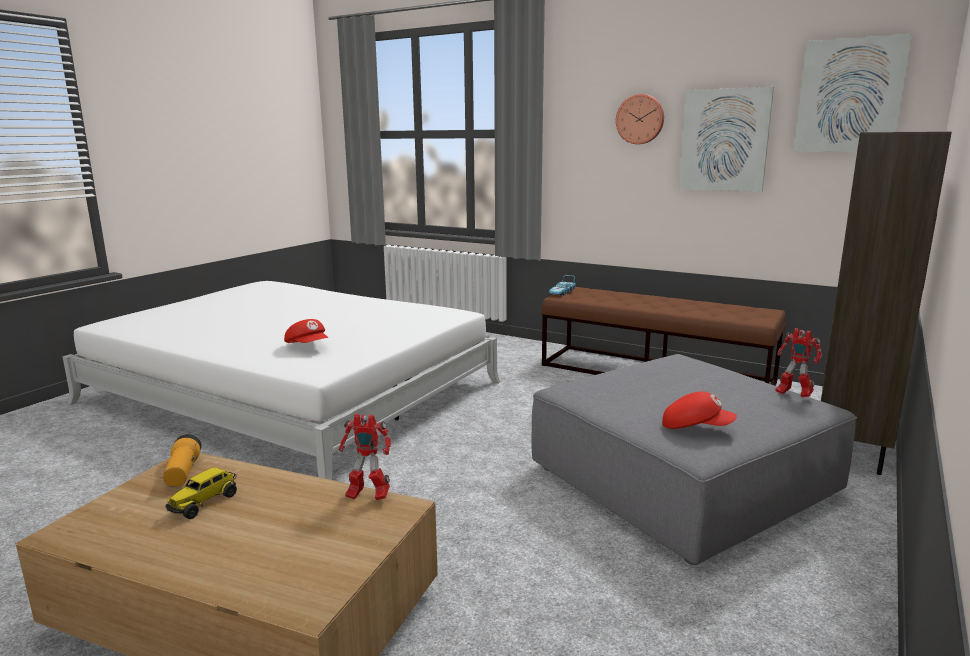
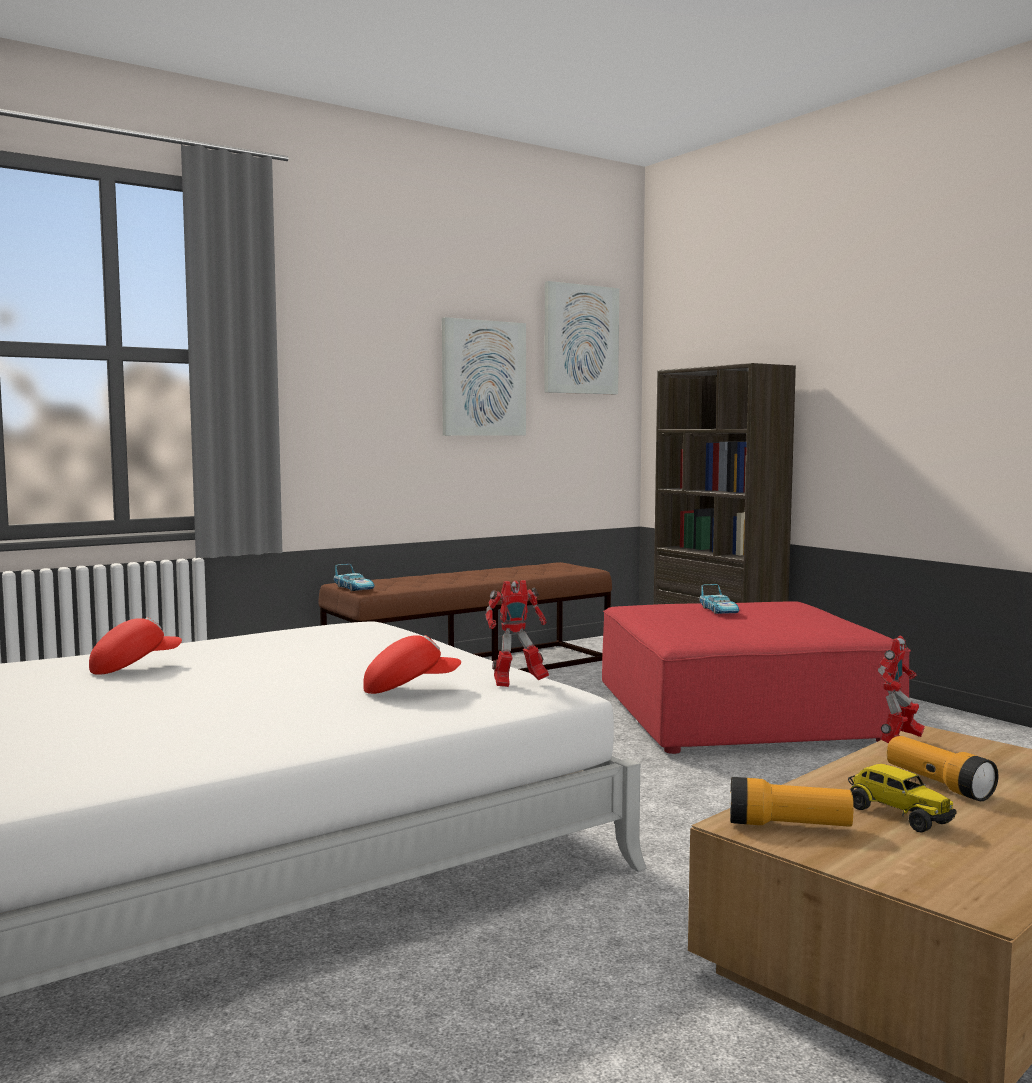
camera: 65 degrees left, 10 degrees down
grey ottoman [531,354,857,565] -> red ottoman [602,601,911,754]
wall clock [616,94,664,144] -> none
red cap [662,391,737,429] -> red cap moved to [89,617,182,675]
toy robot [775,328,822,397] -> toy robot moved to [485,580,549,687]
none -> toy car [699,584,739,614]
none -> flashlight [887,736,998,801]

